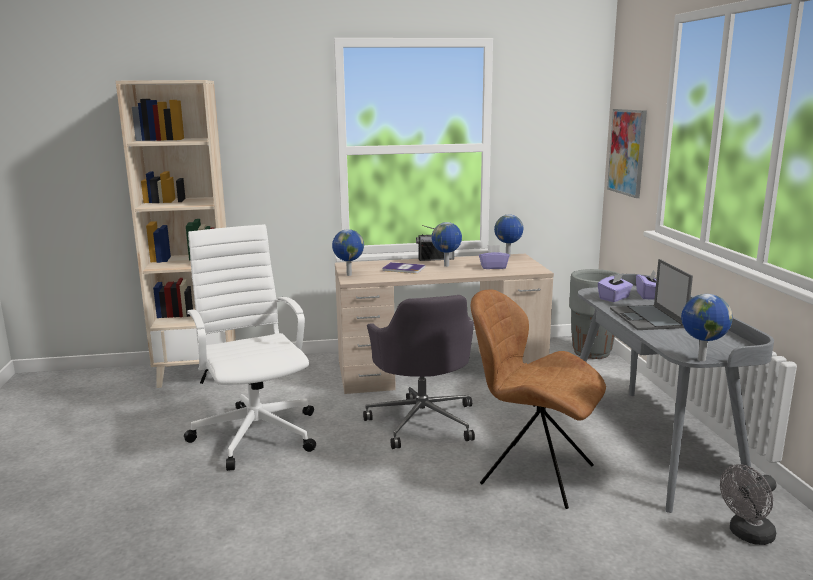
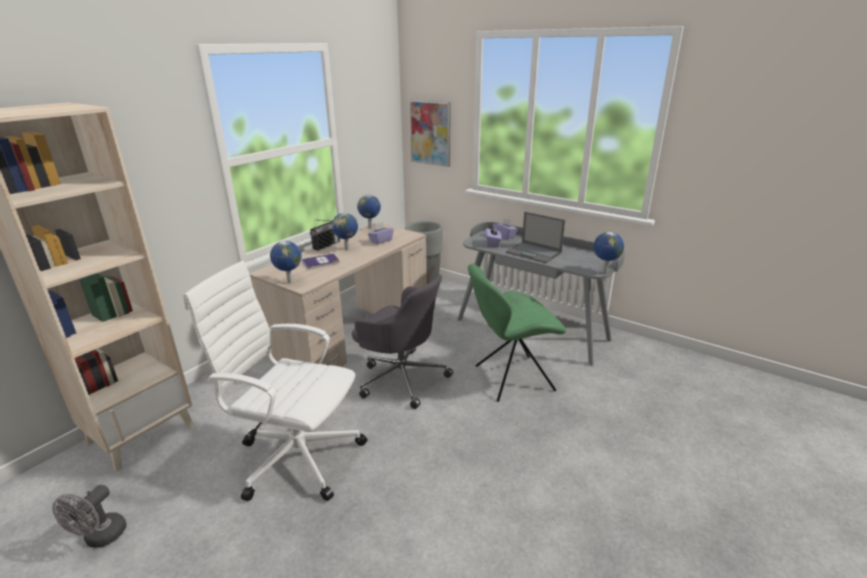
camera: 45 degrees left, 10 degrees up
brown chair [471,289,606,509] -> green chair [468,263,566,402]
grey fan [720,464,777,545] -> grey fan moved to [52,485,127,548]

